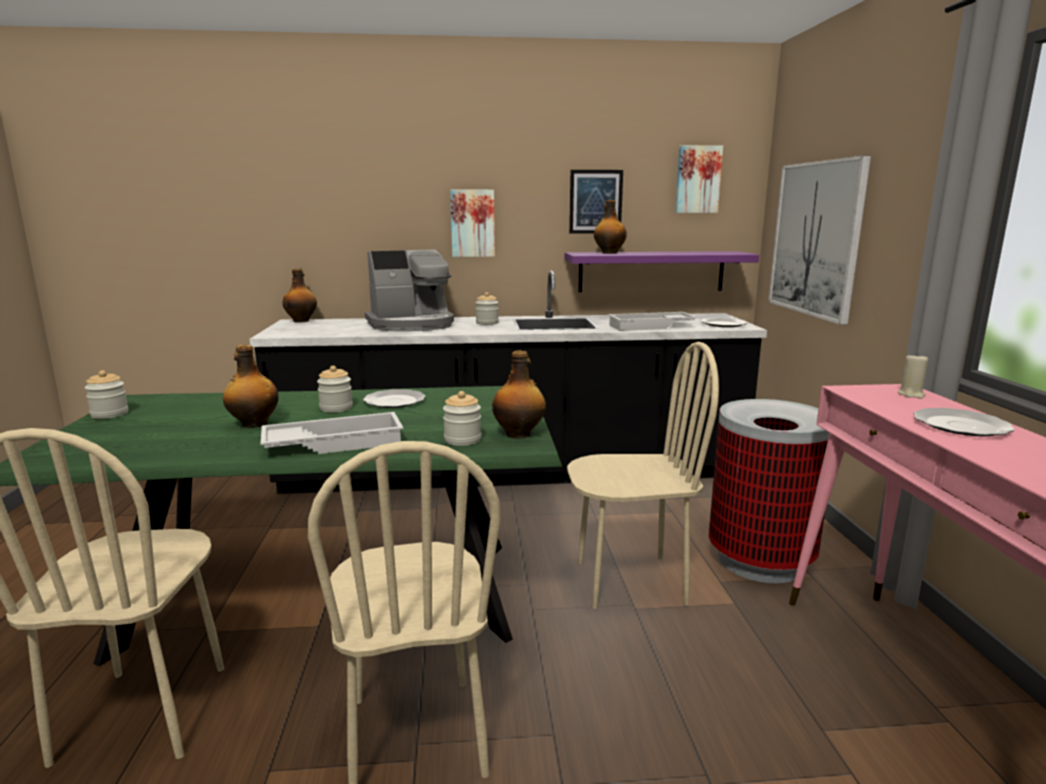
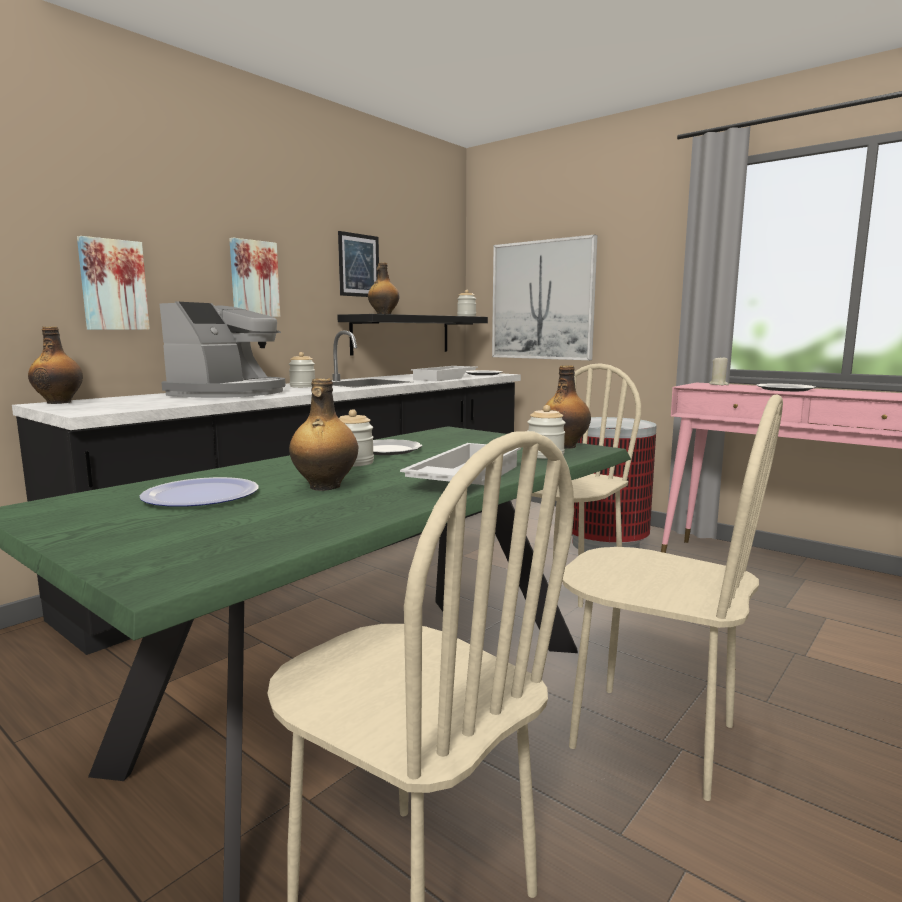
camera: 45 degrees left, 5 degrees down
jar [85,370,128,419] -> jar moved to [457,290,476,316]
purple shelf [565,251,759,292] -> black shelf [337,314,488,355]
picture [675,145,723,213] -> picture moved to [77,236,150,330]
none -> plate [139,477,259,507]

